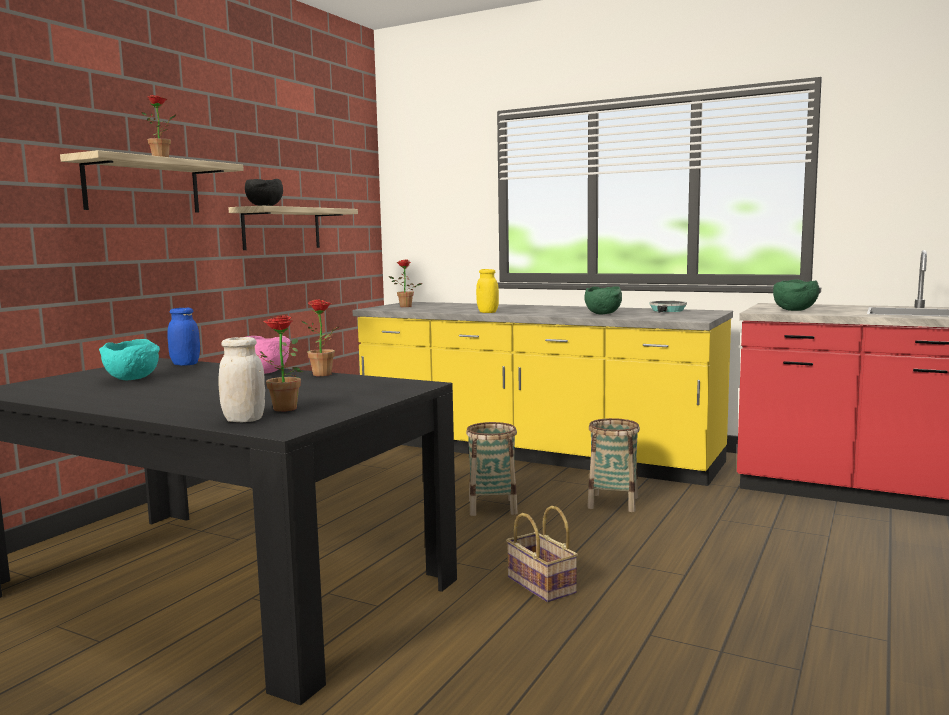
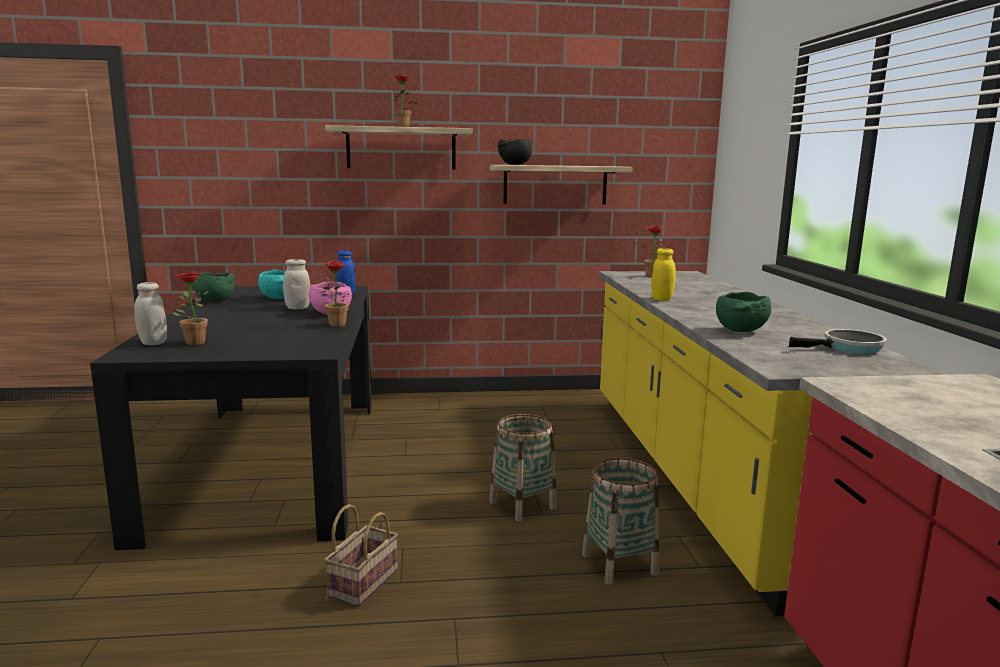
camera: 55 degrees right, 5 degrees up
green bowl [773,279,819,311] -> green bowl moved to [192,272,236,302]
none -> white jar [283,259,310,309]

